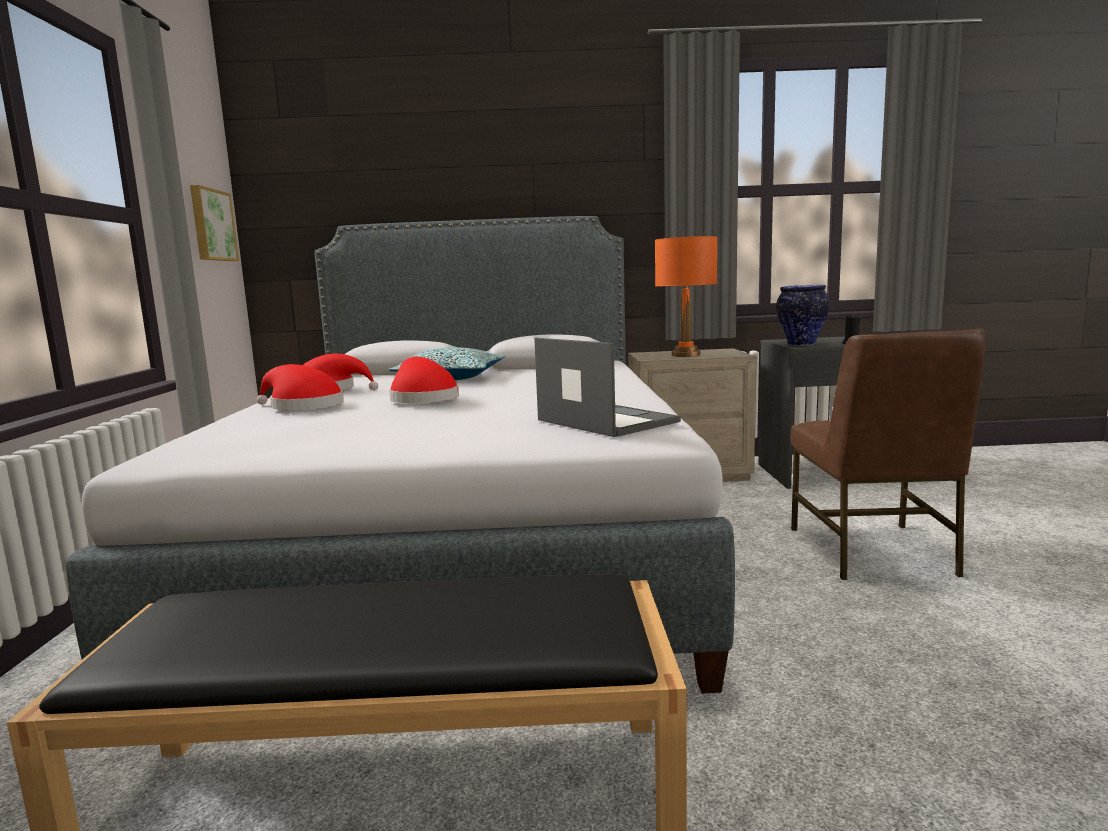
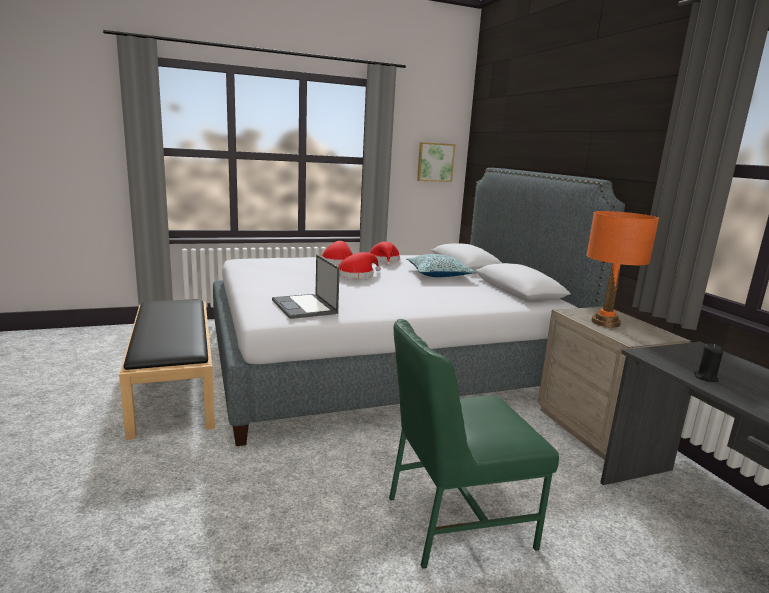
camera: 70 degrees right, 5 degrees up
laptop [534,338,681,437] -> laptop turned 120 degrees clockwise [272,254,340,319]
vase [776,285,830,346] -> none
brown chair [791,329,985,580] -> green chair [389,319,559,568]

